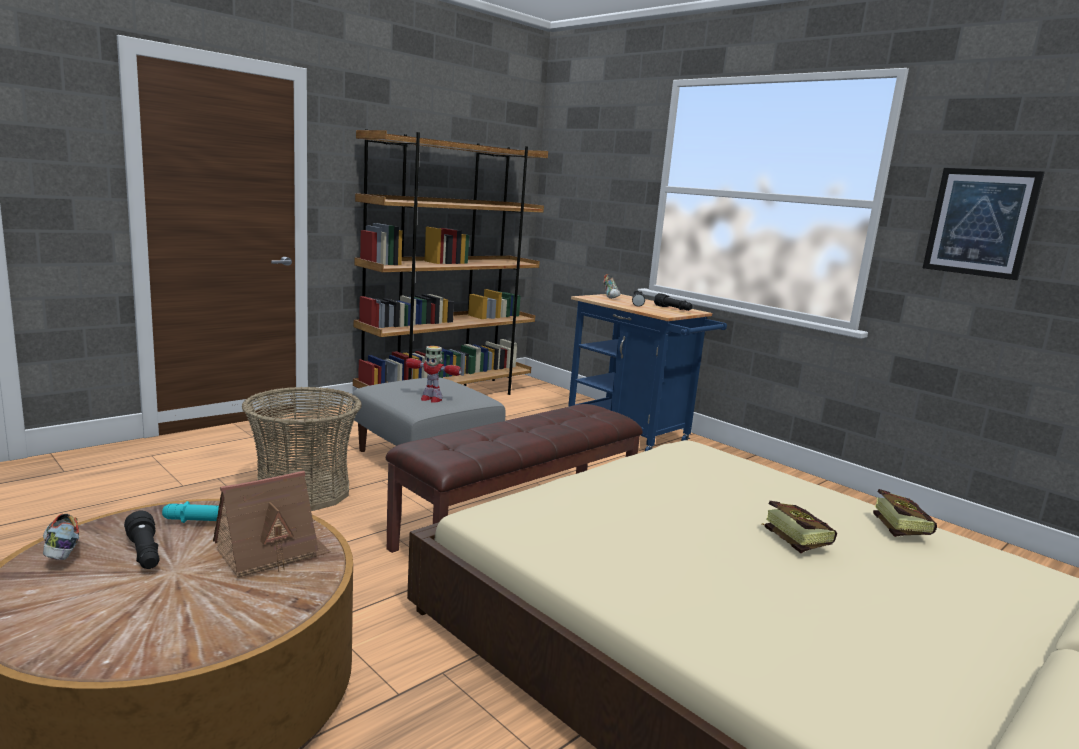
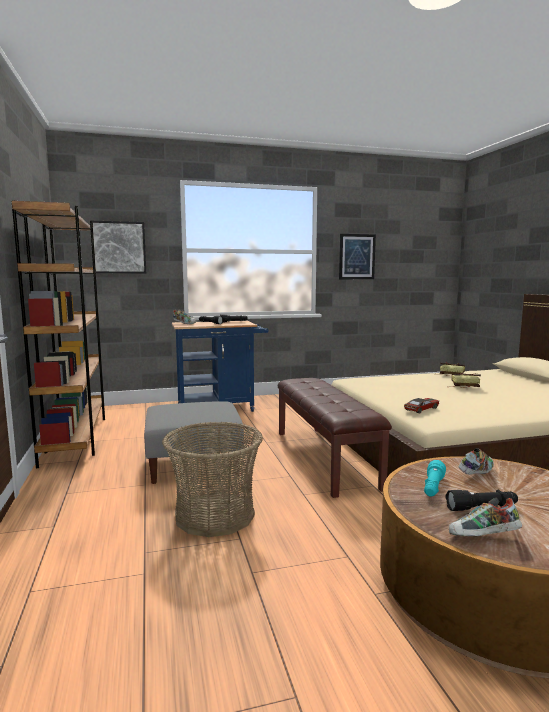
camera: 60 degrees left, 5 degrees down
toy house [213,471,331,578] -> shoe [459,448,494,475]
toy robot [406,346,462,403] -> none
none -> picture [90,220,146,273]
none -> toy car [404,398,439,413]

